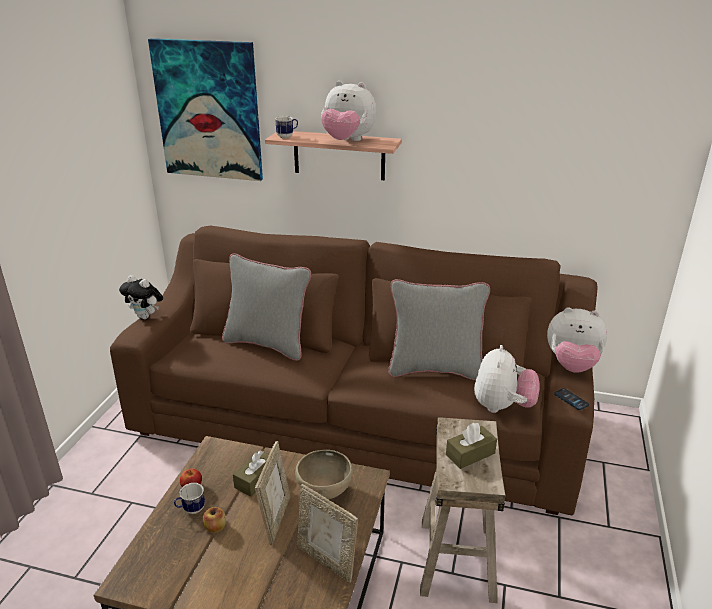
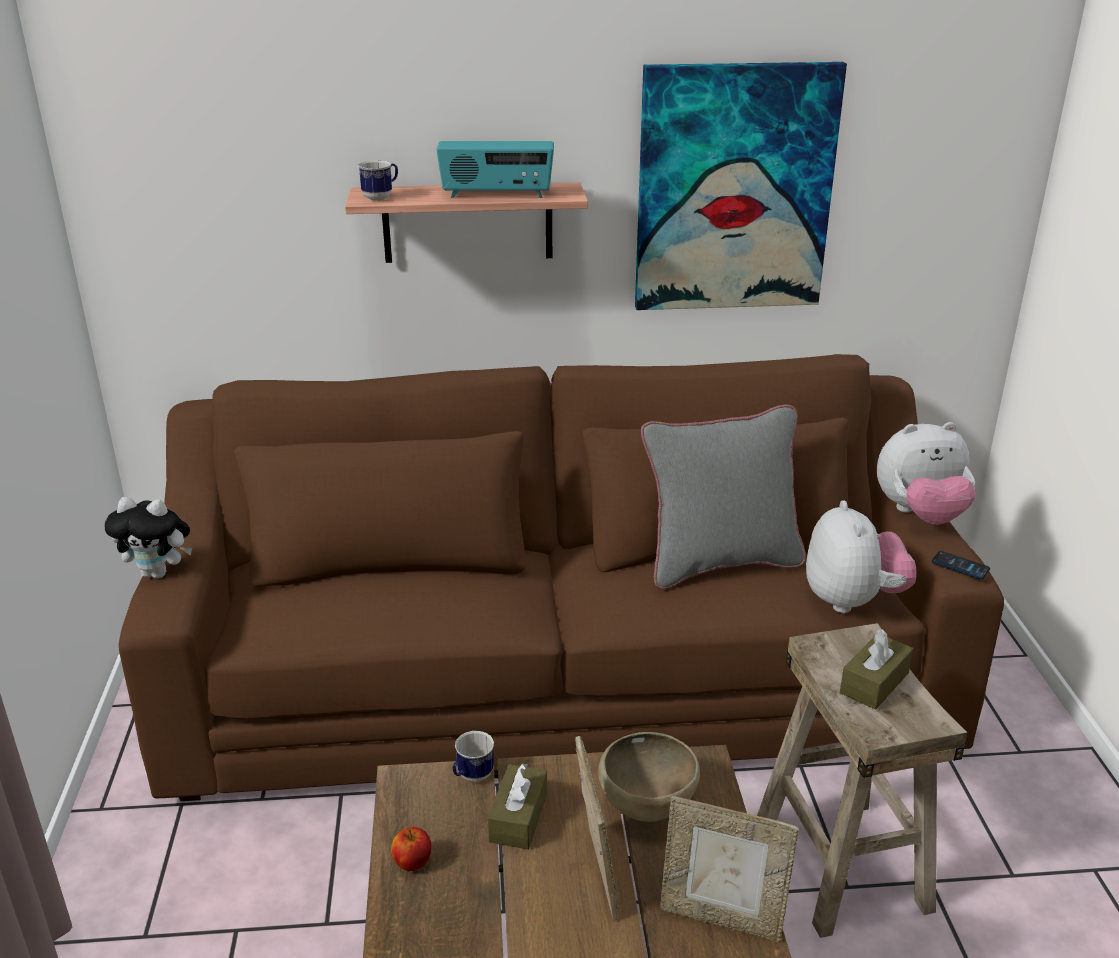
camera: 20 degrees left, 0 degrees up
picture [148,38,263,181] -> picture moved to [635,62,847,310]
mug [174,483,205,514] -> mug moved to [453,731,494,782]
apple [203,507,226,533] -> none
grey pillow [222,253,311,361] -> none
plush toy [321,81,377,141] -> radio [436,141,554,198]

